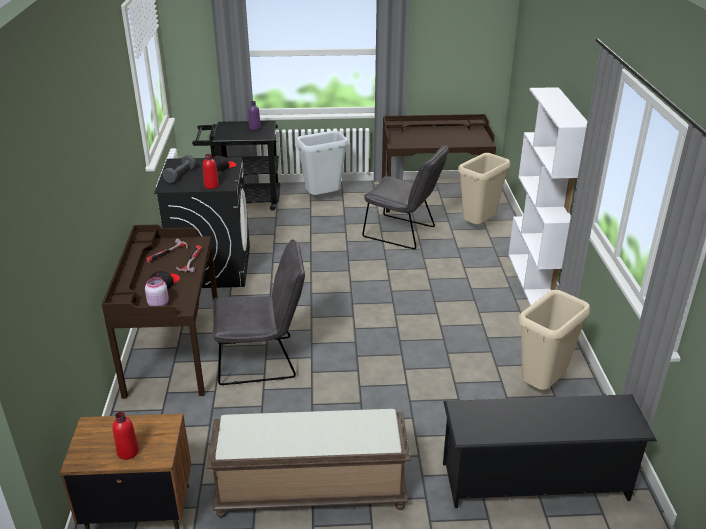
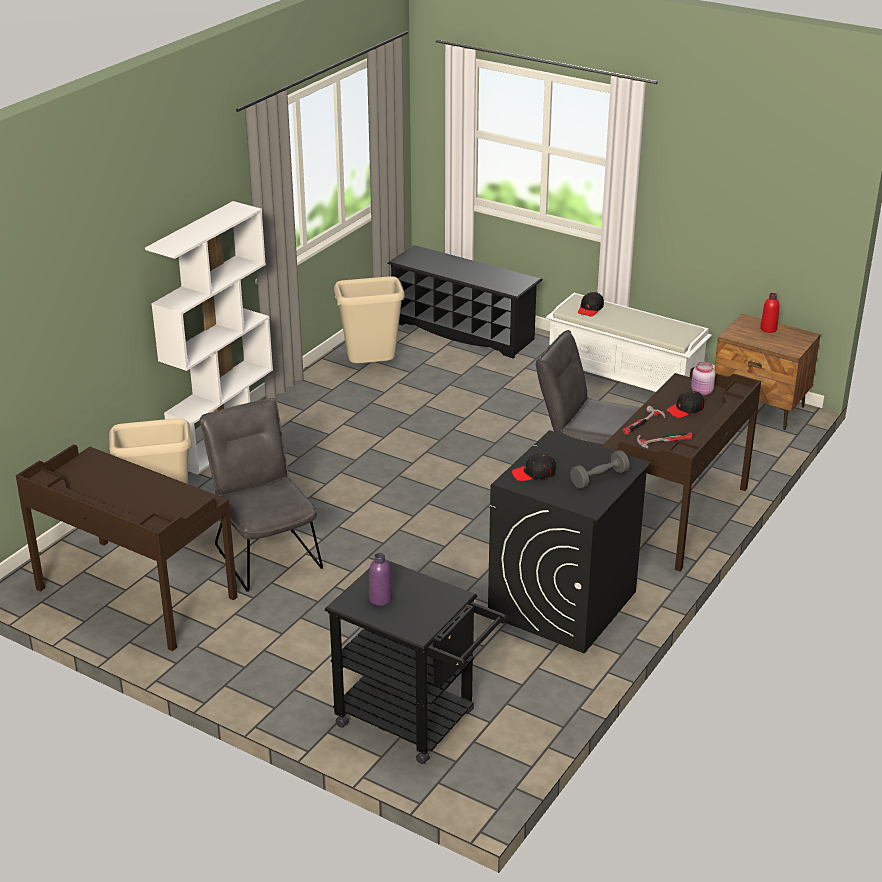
camera: 145 degrees left, 0 degrees up
red bottle [203,154,219,189] -> none
brown bench [207,409,410,518] -> white bench [546,293,712,392]
grey trash can [296,130,348,195] -> none
none -> black cap [578,292,604,317]

